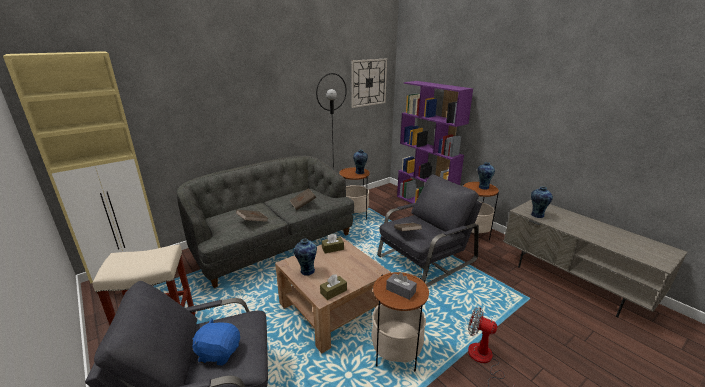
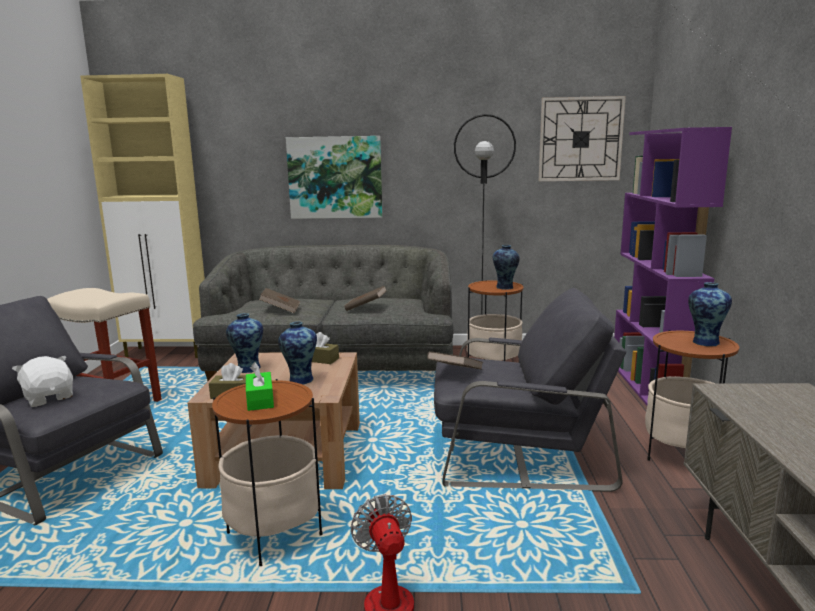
camera: 40 degrees right, 10 degrees down
blue plush toy [192,319,240,366] -> white plush toy [12,356,73,407]
grey tissue box [386,273,417,300] -> green tissue box [246,362,274,411]
vase [531,187,553,218] -> vase moved to [278,322,317,384]
none -> picture [286,136,383,219]

